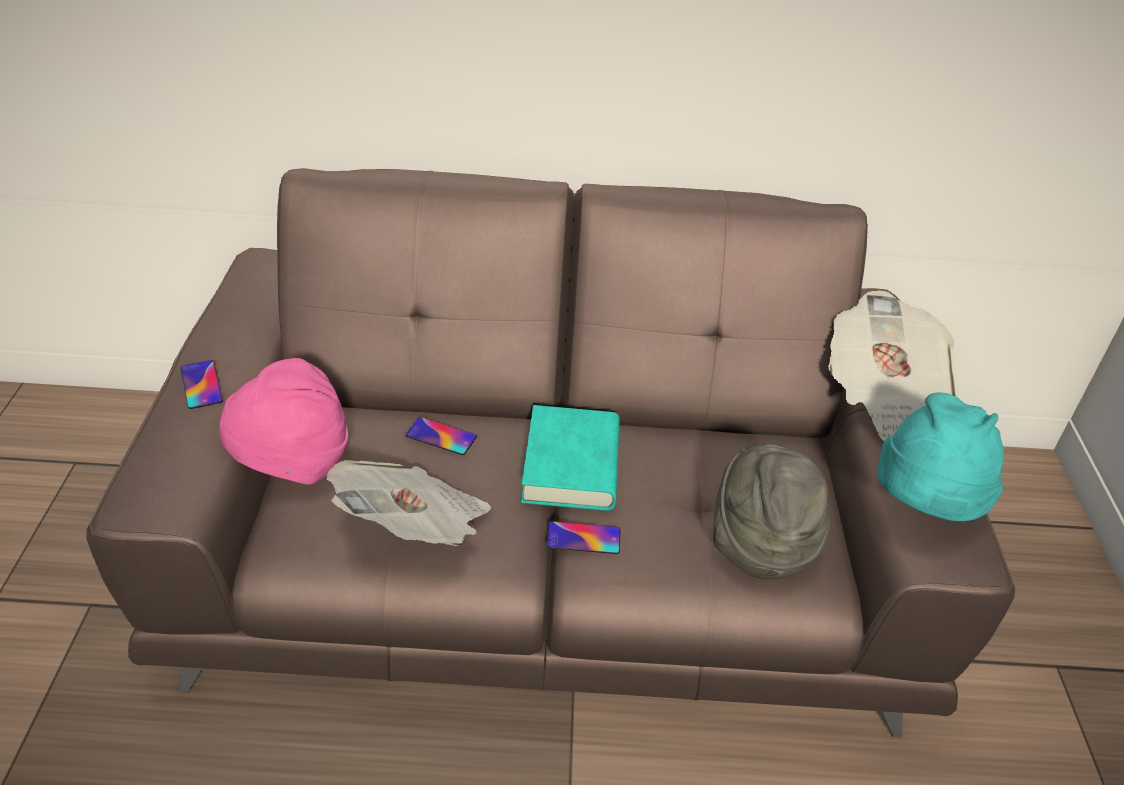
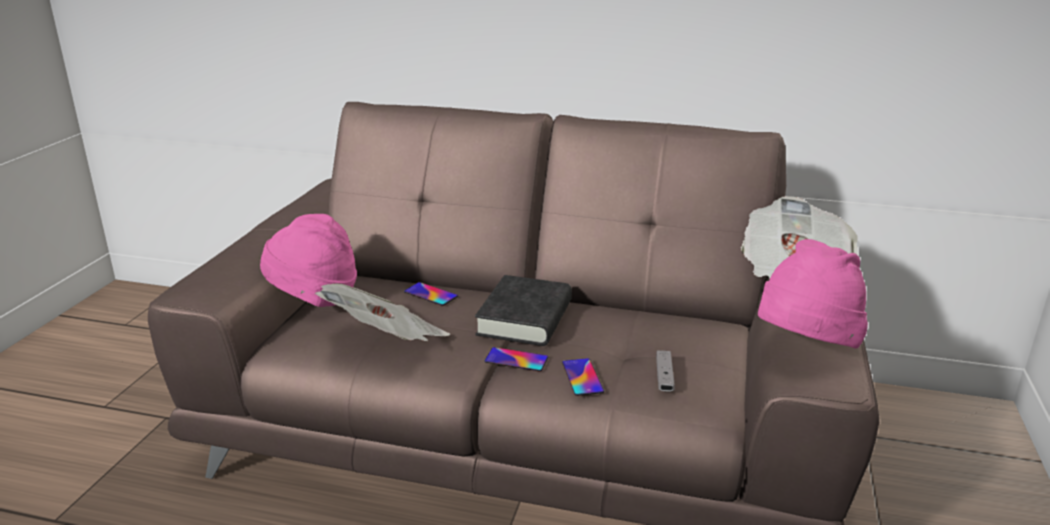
camera: 15 degrees right, 15 degrees down
phone [181,360,223,409] -> phone moved to [562,358,604,396]
turquoise book [521,405,620,511] -> black book [475,275,572,346]
grey hat [713,443,831,580] -> grey game controller [656,350,675,392]
turquoise hat [878,392,1004,521] -> pink hat [758,239,868,348]

